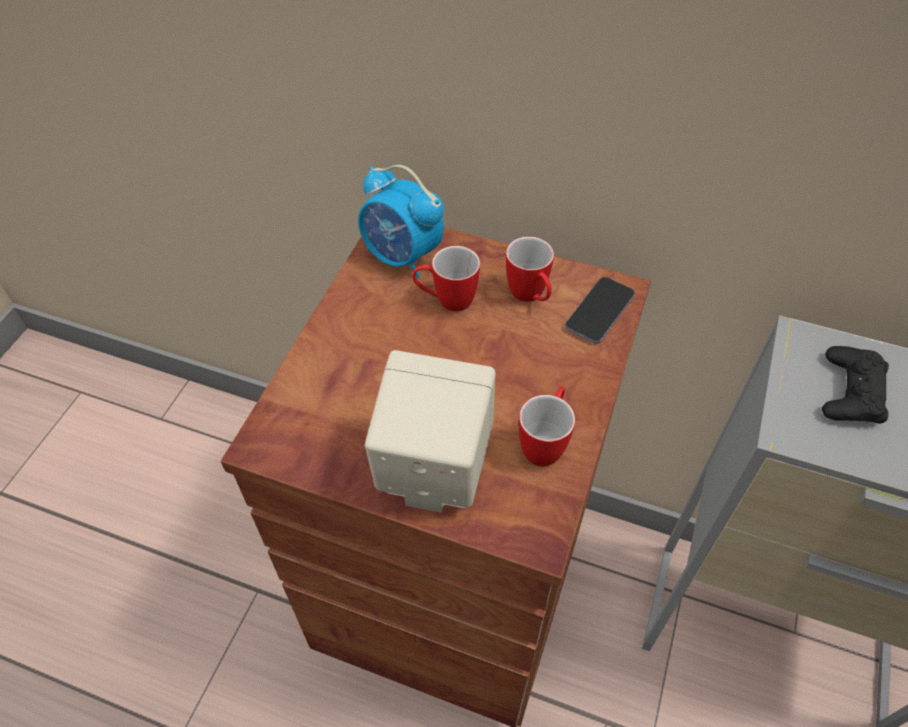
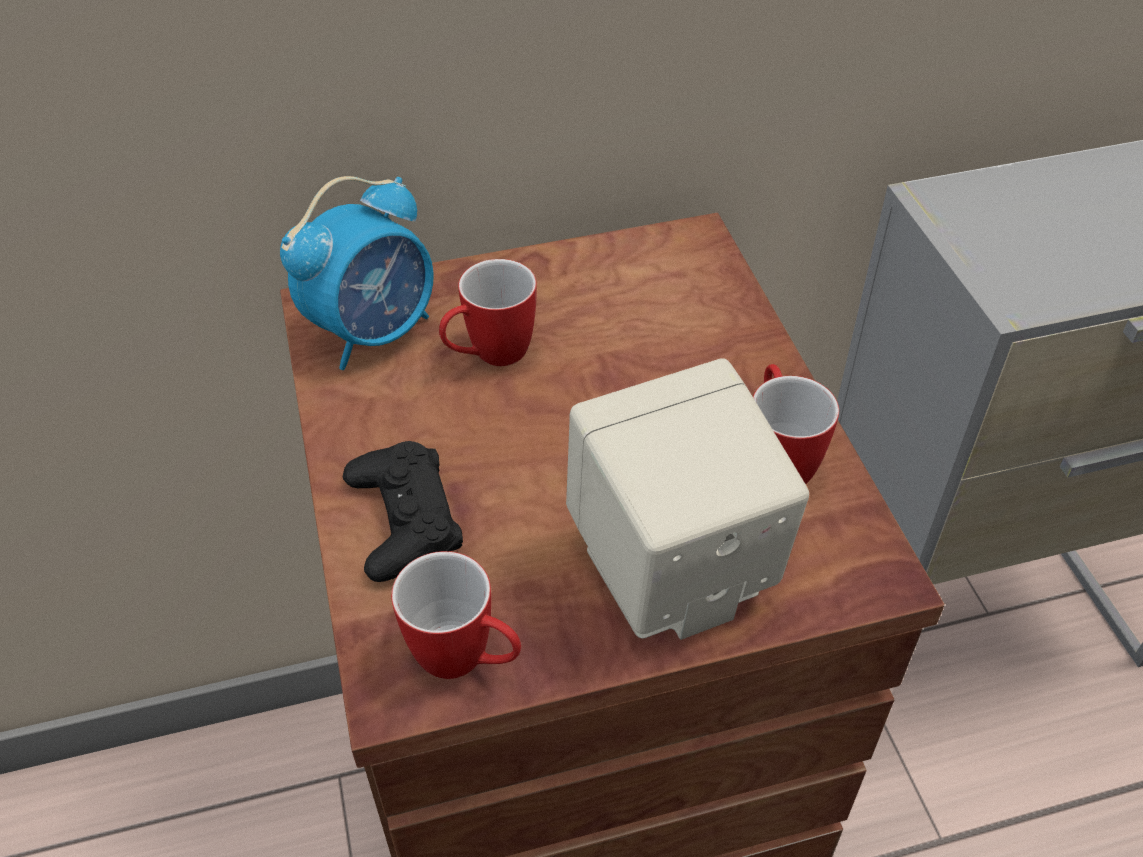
camera: 35 degrees left, 5 degrees down
alarm clock [358,165,444,278] -> alarm clock turned 45 degrees counterclockwise [280,176,434,370]
mug [506,236,554,302] -> mug moved to [391,551,521,679]
phone [565,277,635,344] -> none
black game controller [822,346,889,424] -> black game controller moved to [343,441,463,582]

